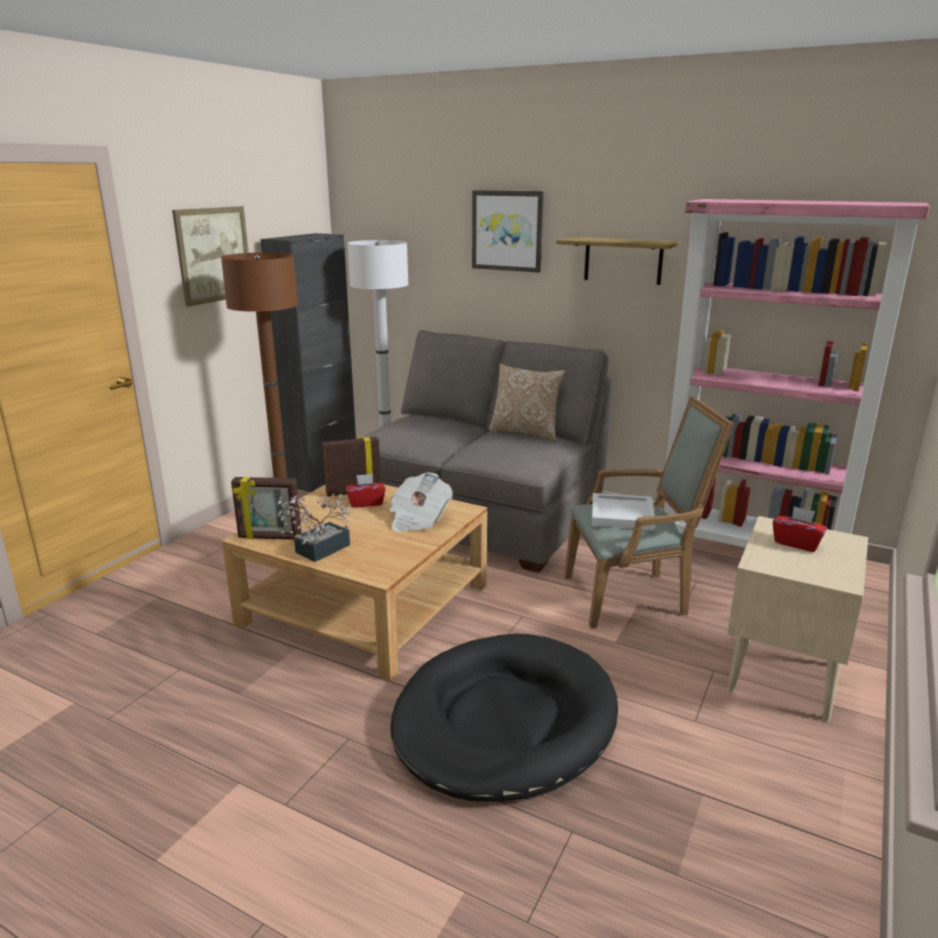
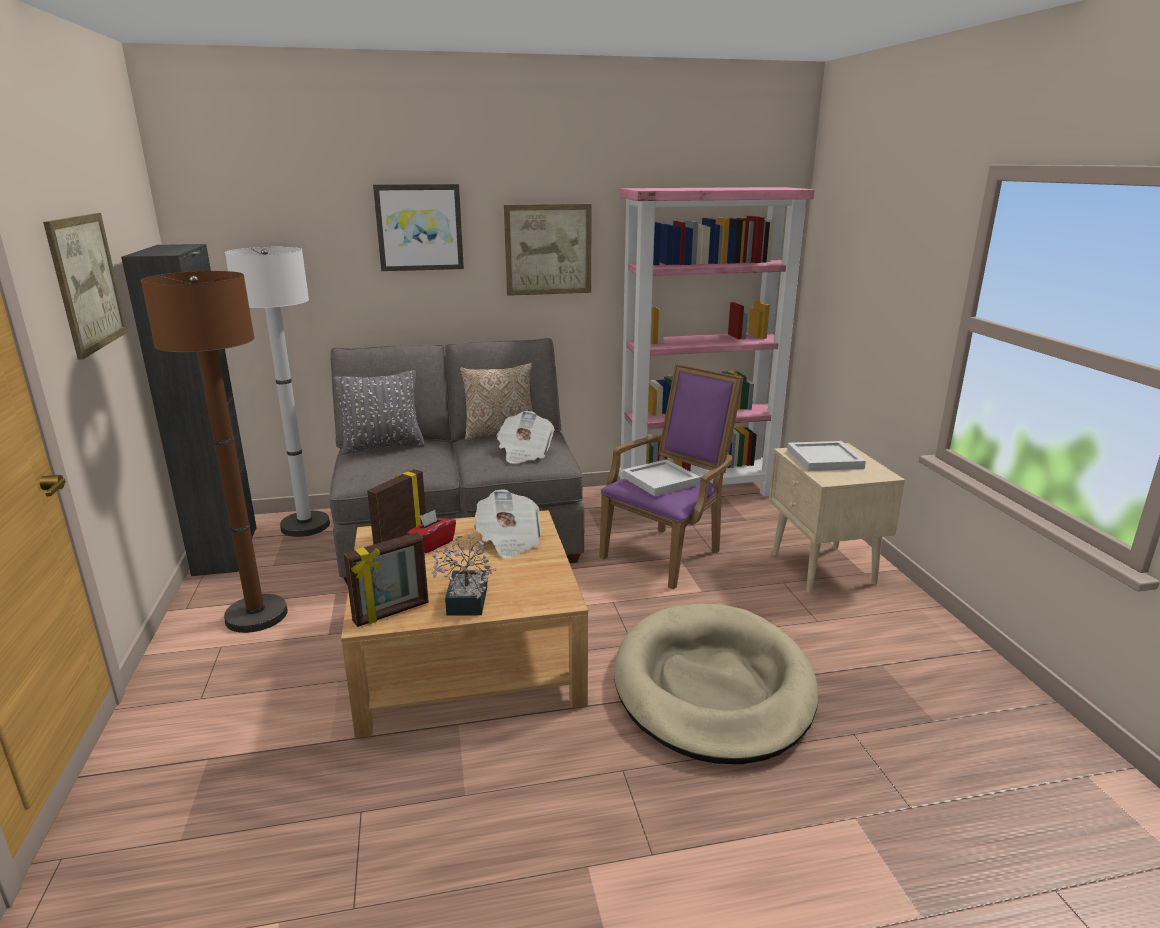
camera: 40 degrees left, 0 degrees up
black dog bed [390,634,618,802] -> beige dog bed [614,604,818,764]
shelf [556,237,681,285] -> picture [504,204,592,296]
grey armchair [564,396,734,629] -> purple armchair [599,364,744,589]
red tissue box [773,506,828,552] -> white tray [787,441,866,471]
none -> grey pillow [333,370,425,455]
none -> newspaper [497,411,555,464]

